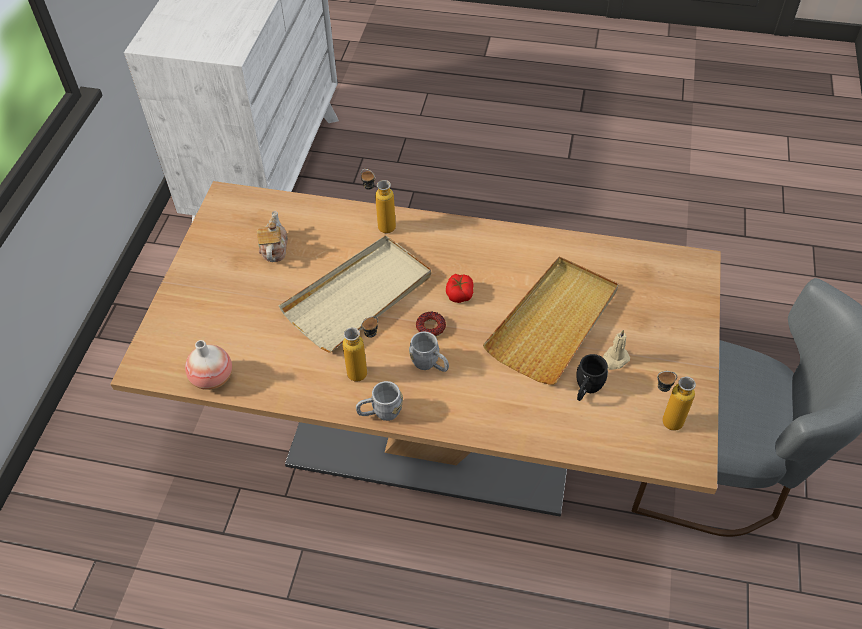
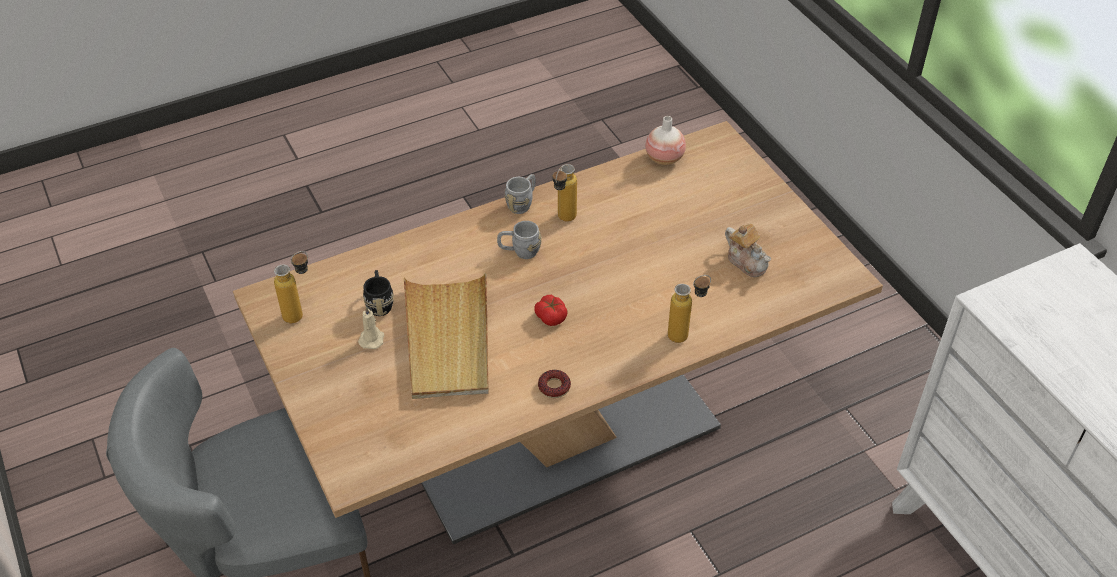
camera: 140 degrees right, 5 degrees down
beige tray [279,235,431,353] -> none
donut [416,312,446,337] -> donut moved to [538,370,571,398]

